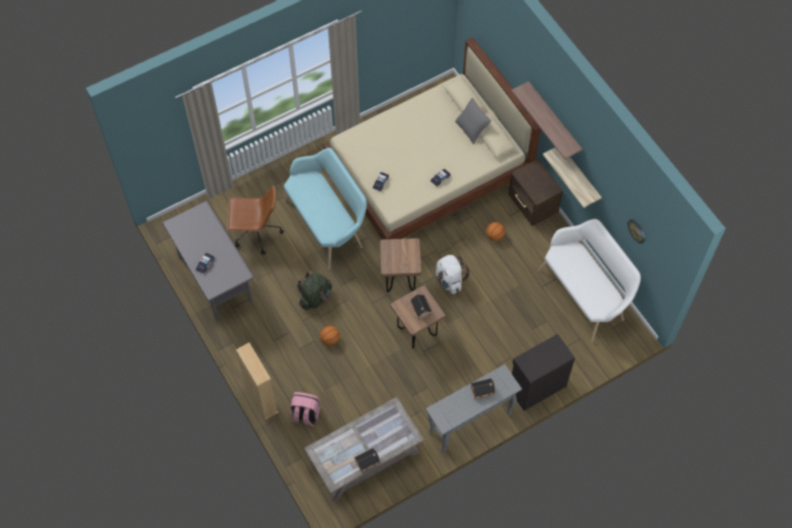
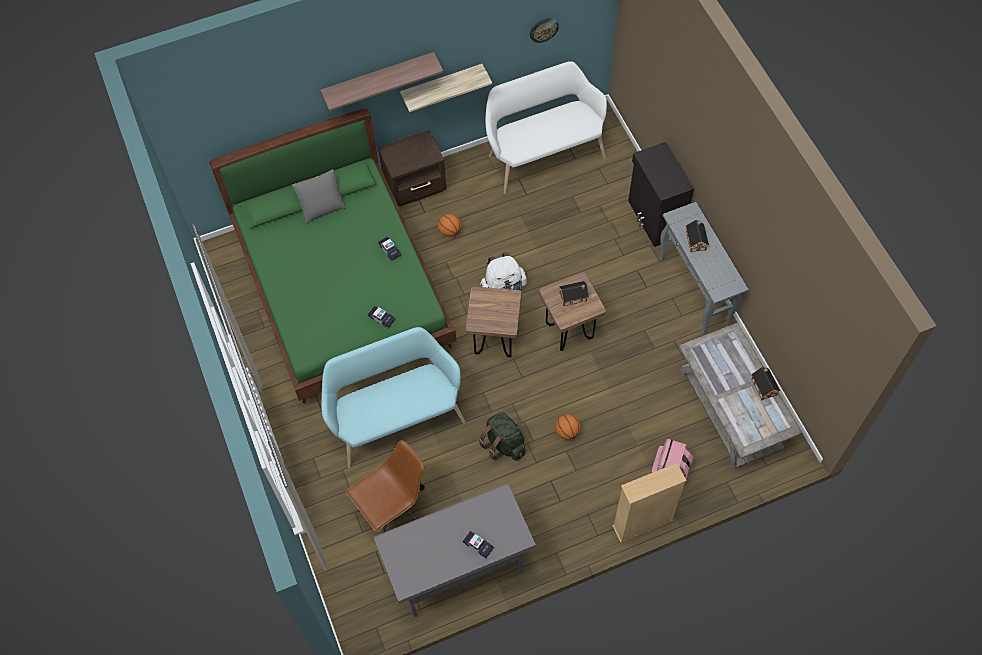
camera: 80 degrees left, 0 degrees up
brown office chair [227,185,284,255] -> brown office chair turned 45 degrees clockwise [346,440,425,533]
beige bed [324,38,541,239] -> green bed [210,108,456,404]

